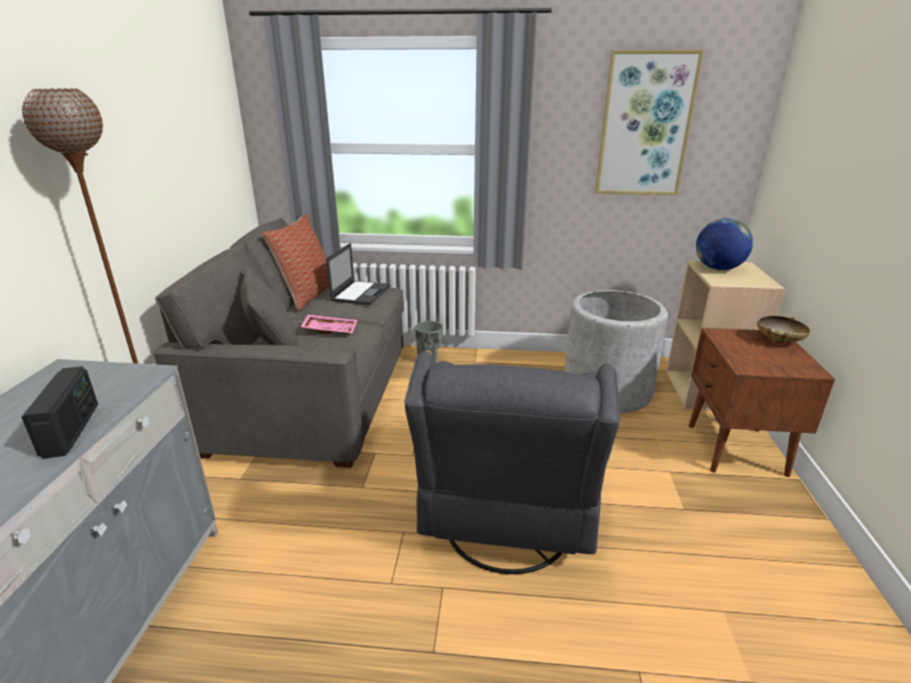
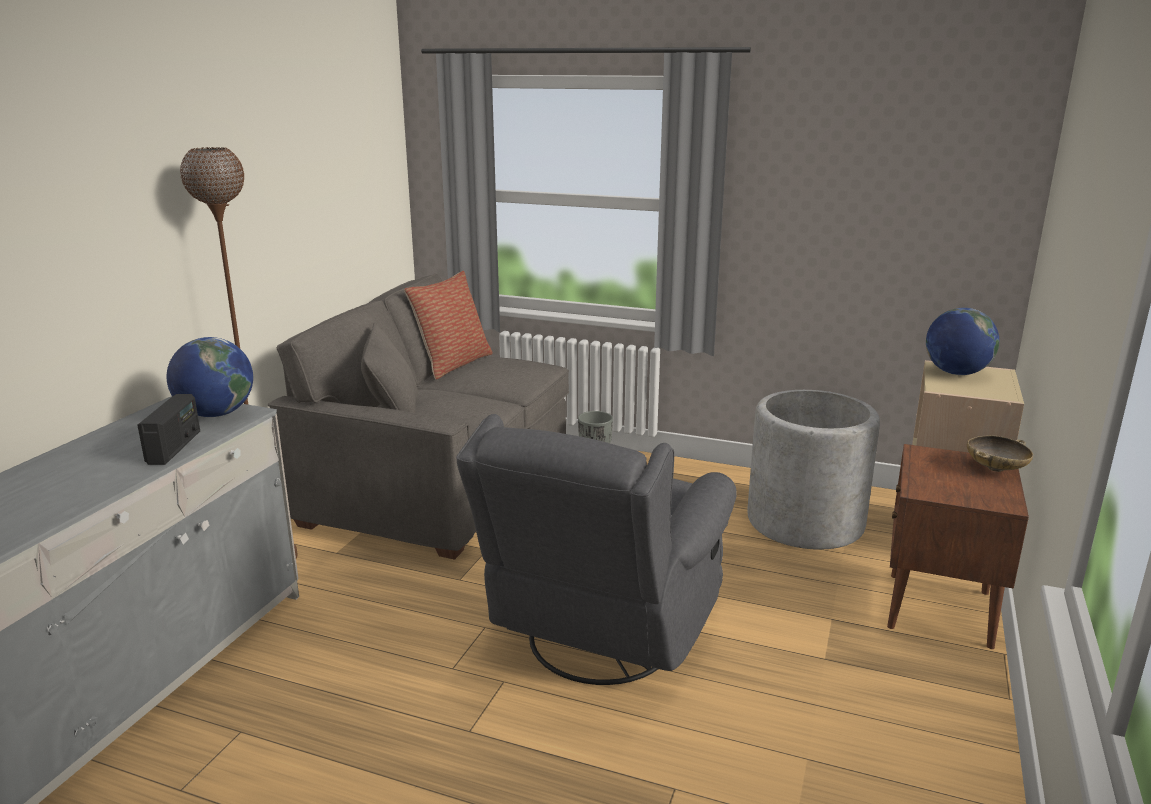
camera: 15 degrees right, 5 degrees down
pink tray [301,314,357,334] -> none
laptop [326,243,390,305] -> none
picture [595,50,704,195] -> none
none -> globe [167,337,253,417]

